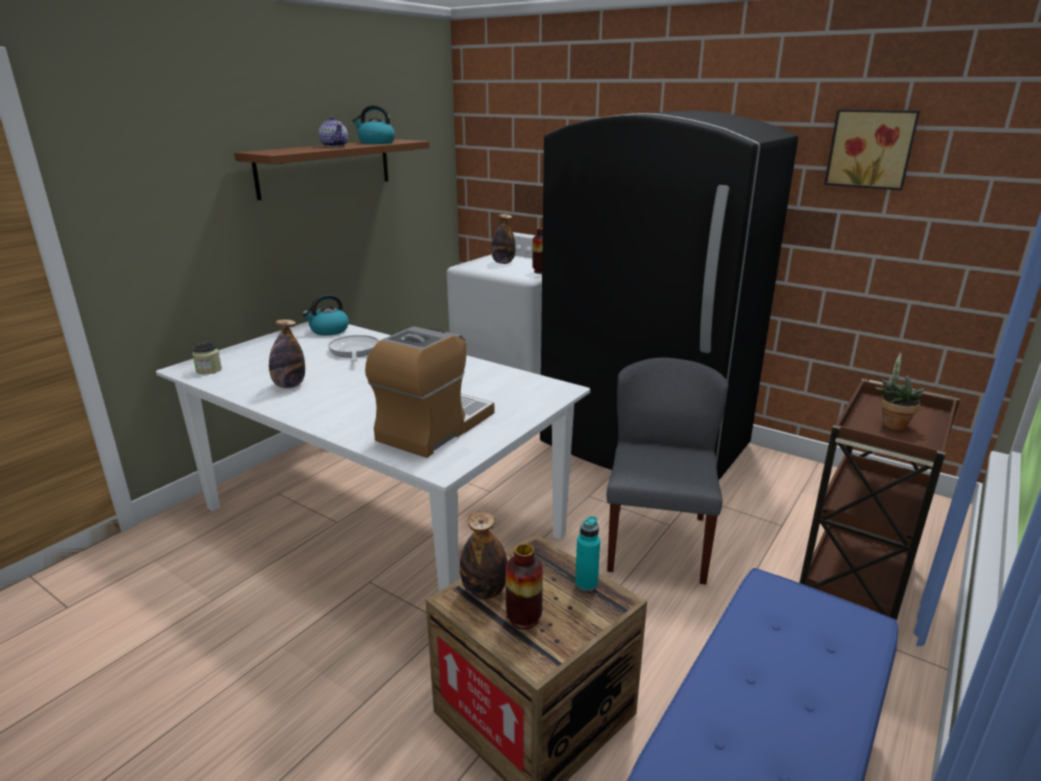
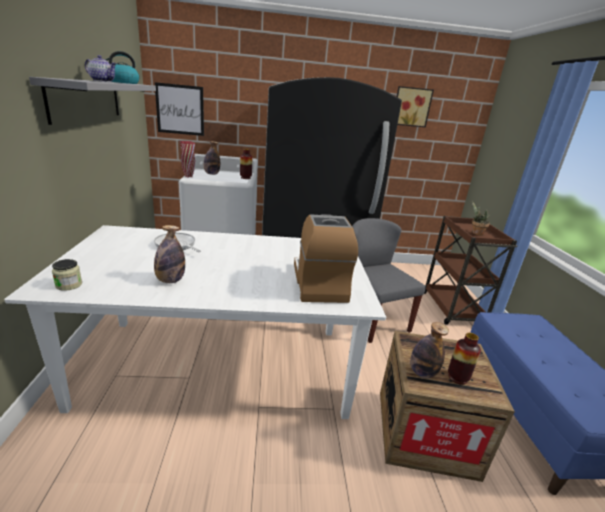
camera: 40 degrees left, 0 degrees up
brown shelf [234,139,429,200] -> grey shelf [29,77,156,125]
kettle [302,294,349,336] -> none
turquoise bottle [575,516,600,592] -> none
none -> picture [155,82,204,136]
none -> red vase [180,141,195,178]

